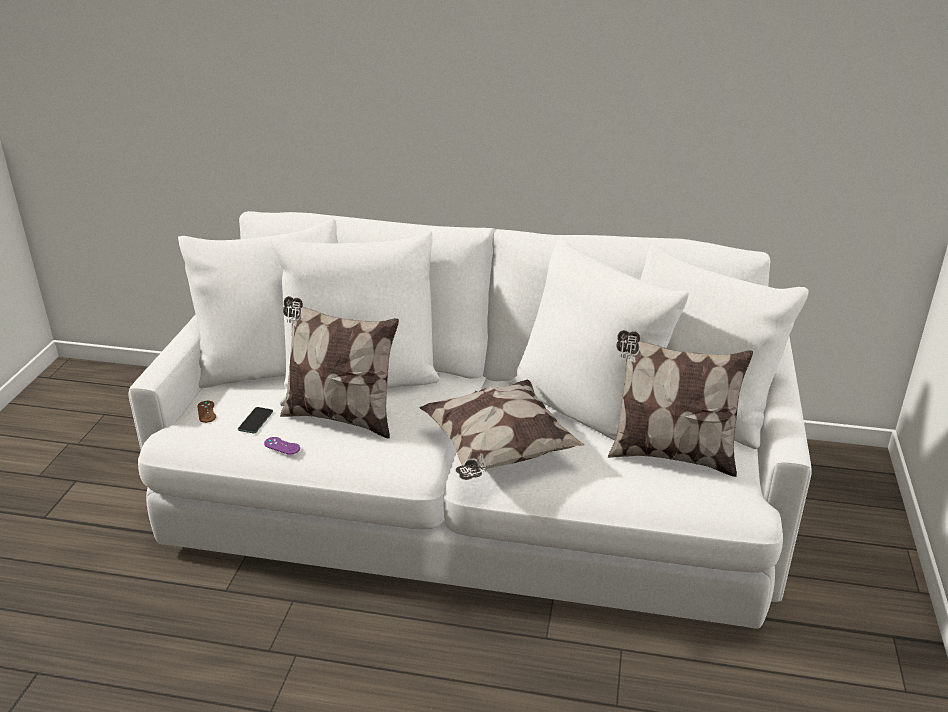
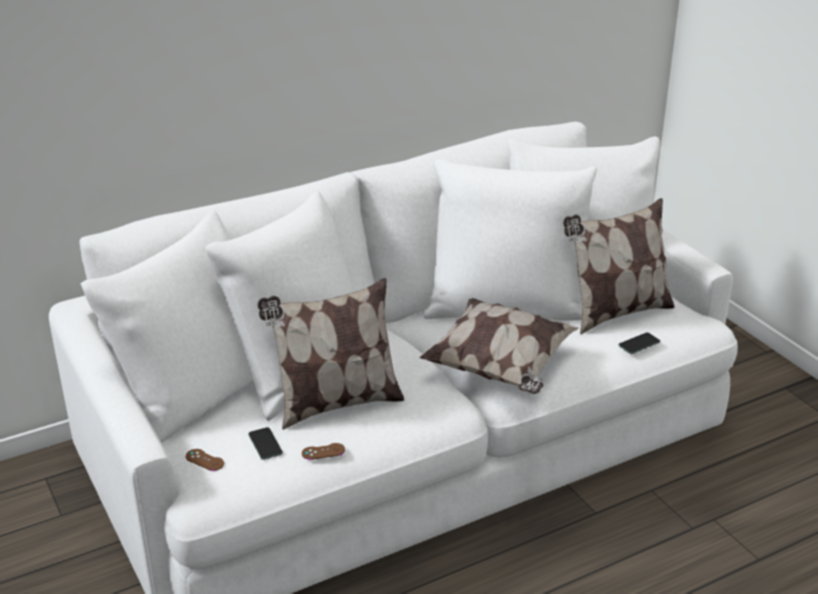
camera: 40 degrees left, 0 degrees up
purple game controller [264,437,300,455] -> brown game controller [302,443,345,460]
none -> phone [618,332,660,354]

